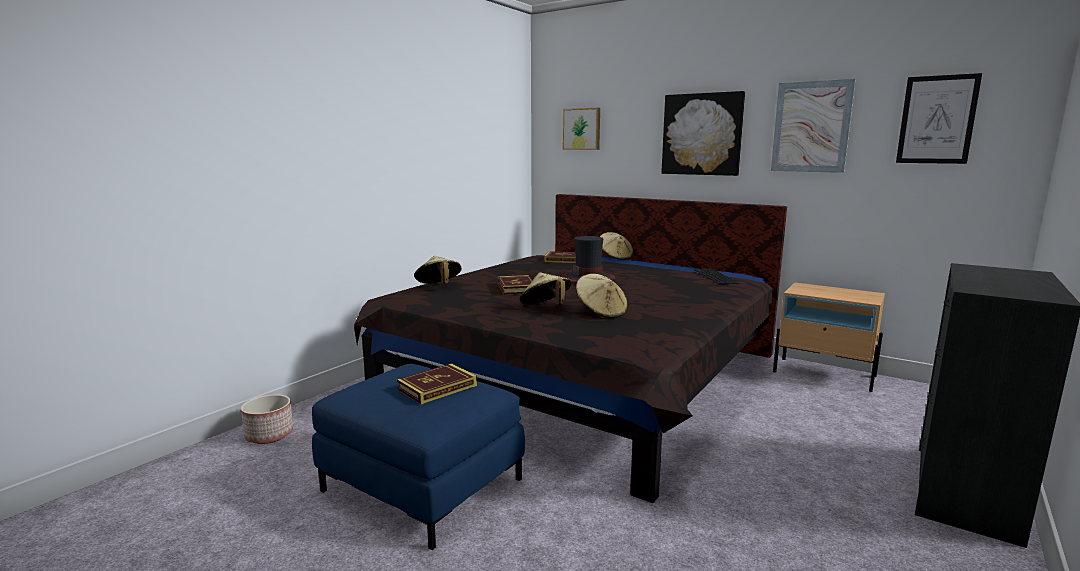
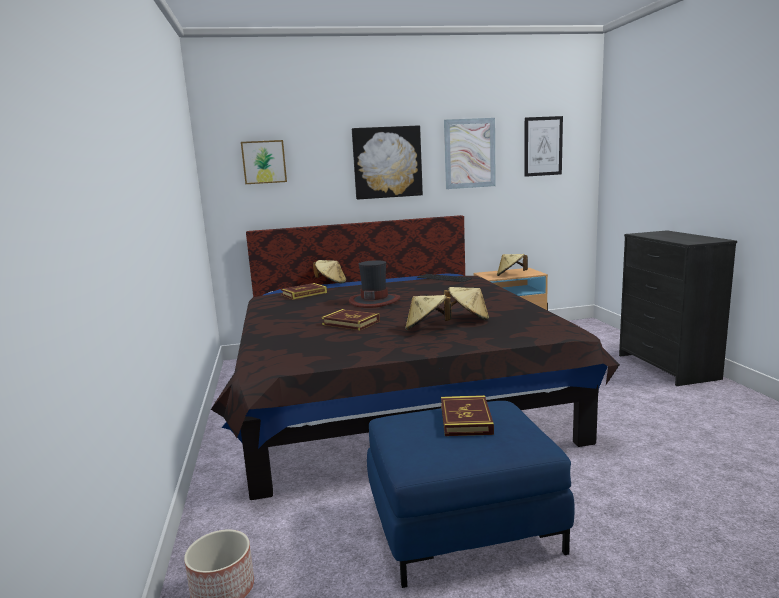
camera: 45 degrees left, 0 degrees up
beige hat [414,256,462,284] -> beige hat moved to [497,254,528,276]

